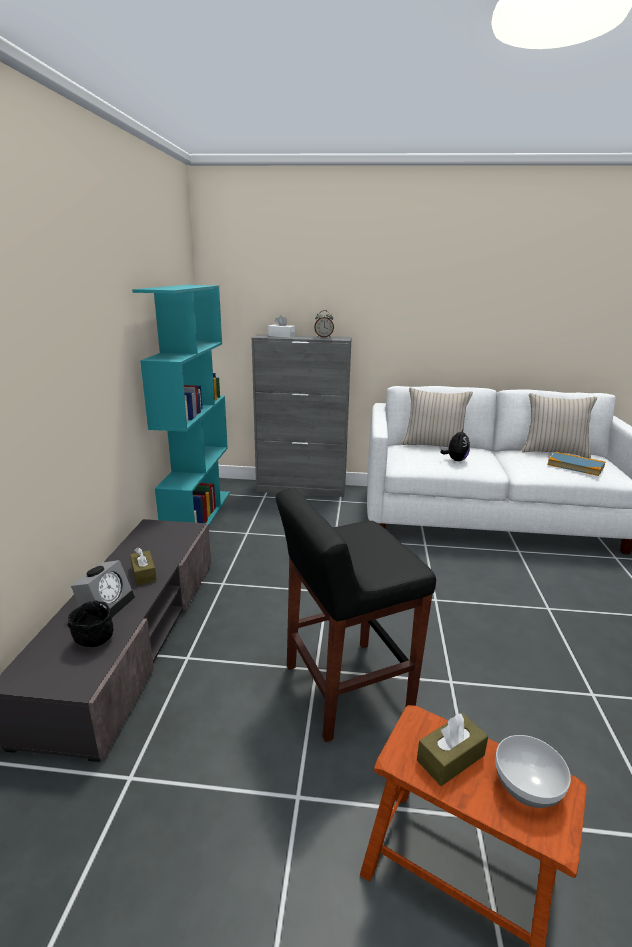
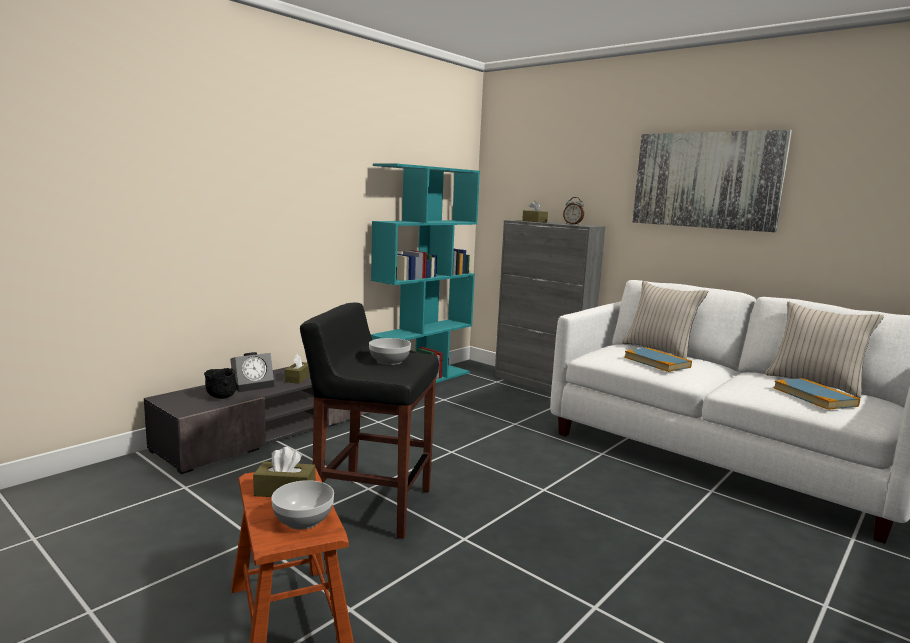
camera: 35 degrees right, 10 degrees down
white tissue box [268,315,295,338] -> brown tissue box [522,201,548,222]
plush toy [440,428,470,461] -> book [624,347,692,372]
none -> bowl [369,338,411,365]
none -> picture [632,130,792,232]

